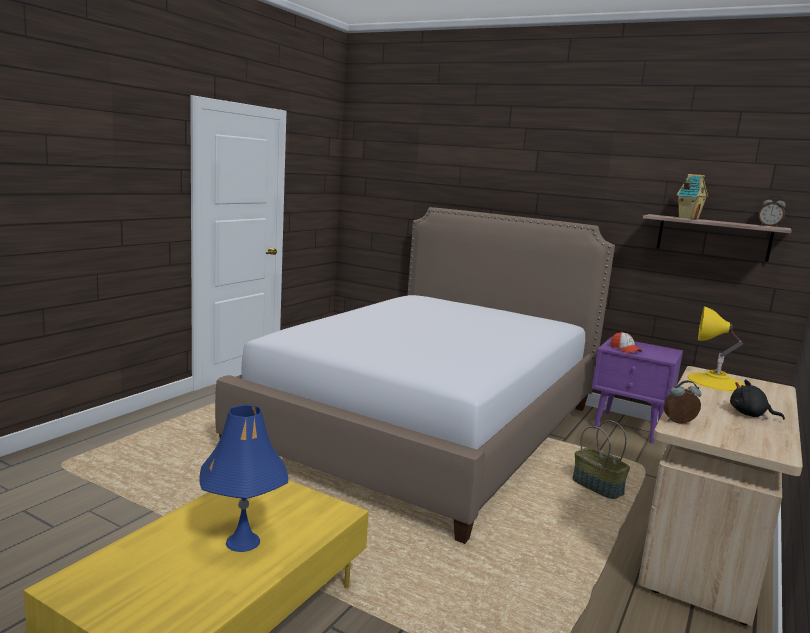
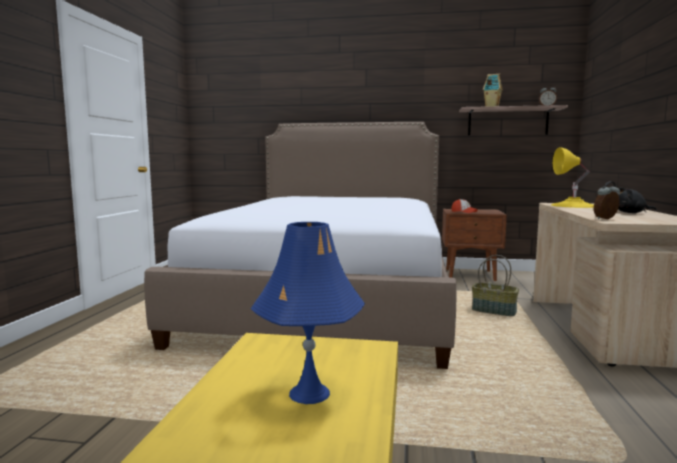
camera: 20 degrees left, 5 degrees down
purple nightstand [592,337,683,444] -> brown nightstand [442,209,507,281]

